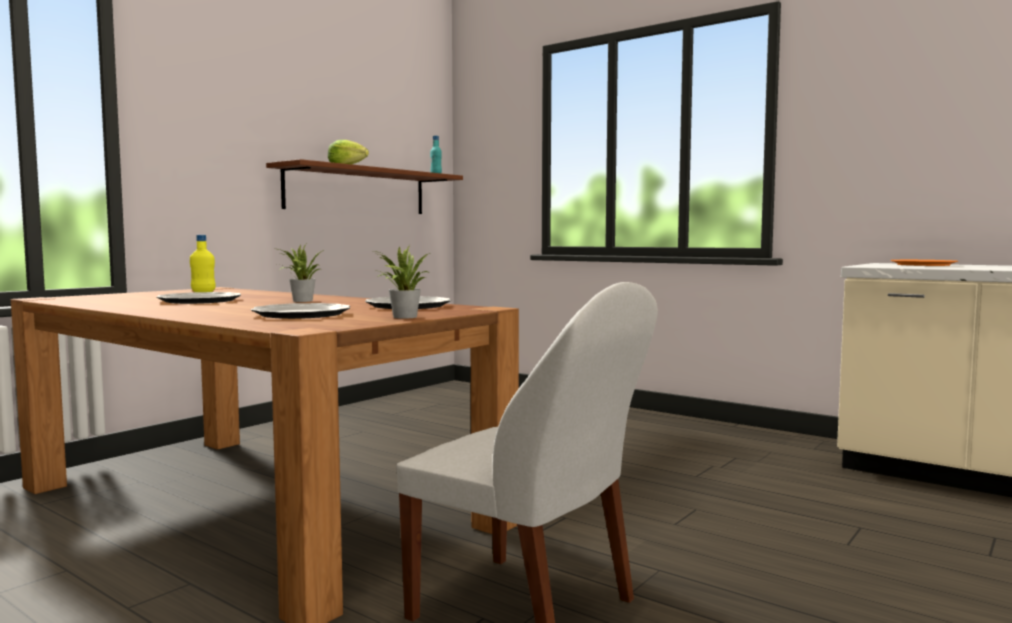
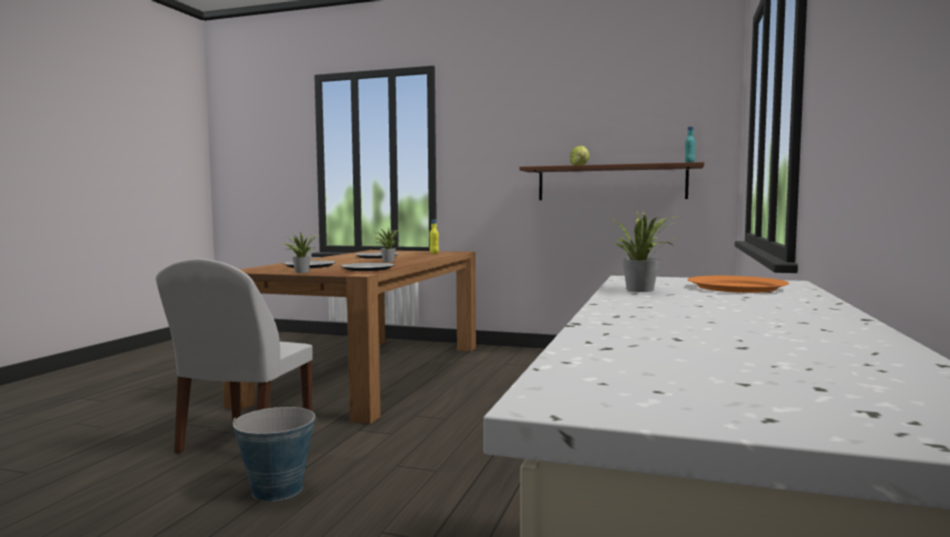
camera: 70 degrees right, 0 degrees up
none -> bucket [233,407,317,501]
none -> potted plant [611,209,681,292]

